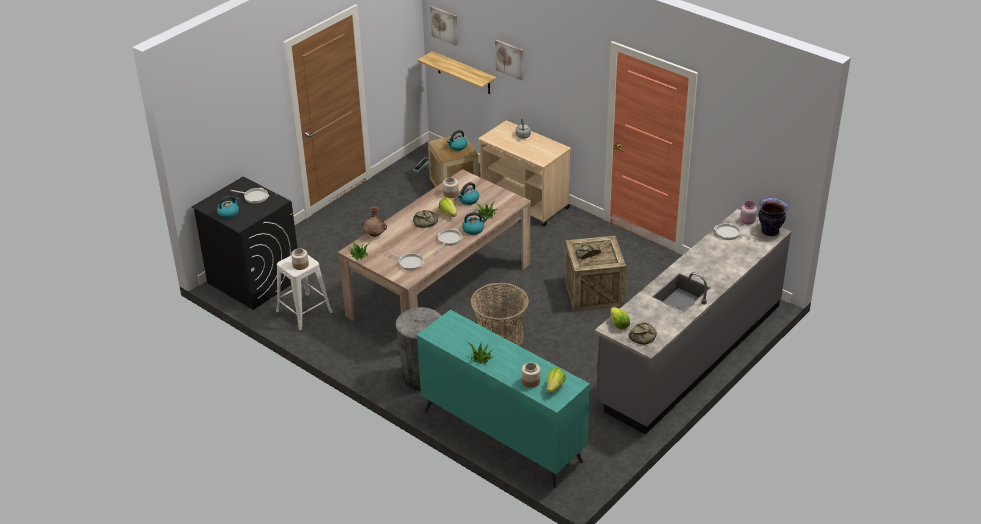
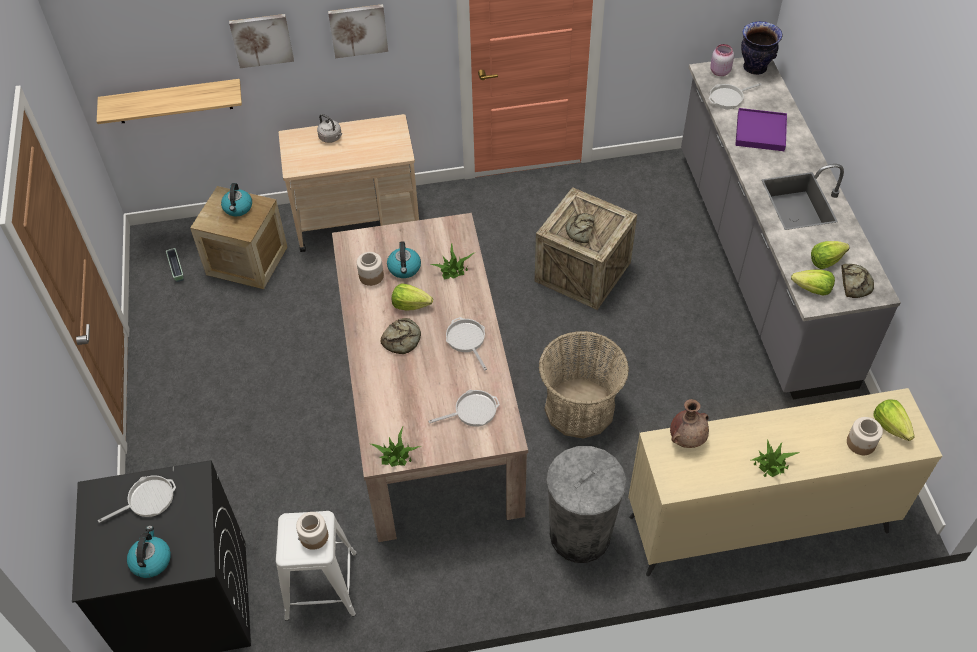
camera: 50 degrees left, 15 degrees up
brown vase [362,207,387,237] -> brown vase moved to [670,399,709,448]
turquoise dresser [417,310,590,489] -> beige dresser [628,388,942,576]
picture [430,6,458,46] -> picture moved to [328,4,388,58]
kettle [462,212,487,235] -> none
none -> purple tray [735,108,787,151]
none -> lettuce [811,241,850,269]

